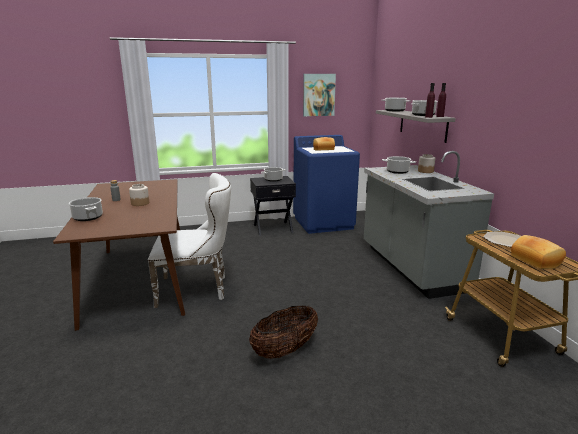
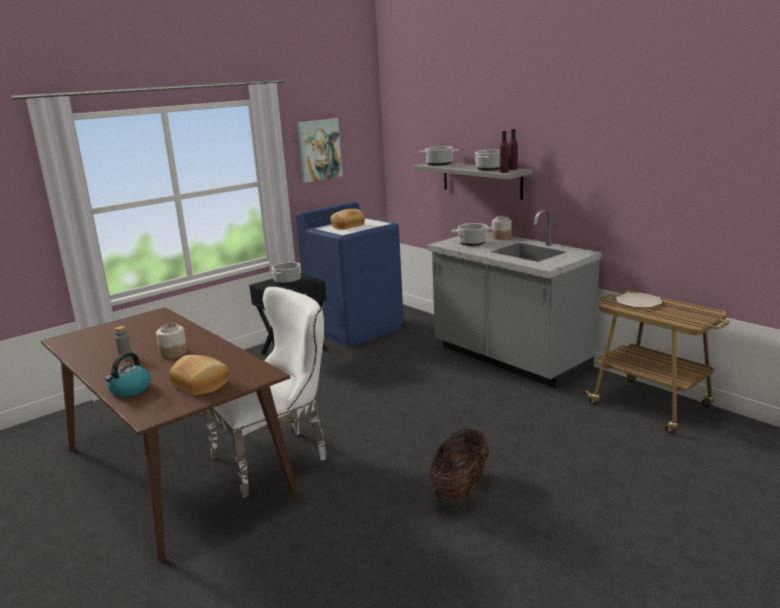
camera: 25 degrees left, 0 degrees up
cooking pot [69,197,103,221] -> kettle [105,352,151,397]
bread [511,235,566,269] -> bread moved to [169,355,229,395]

